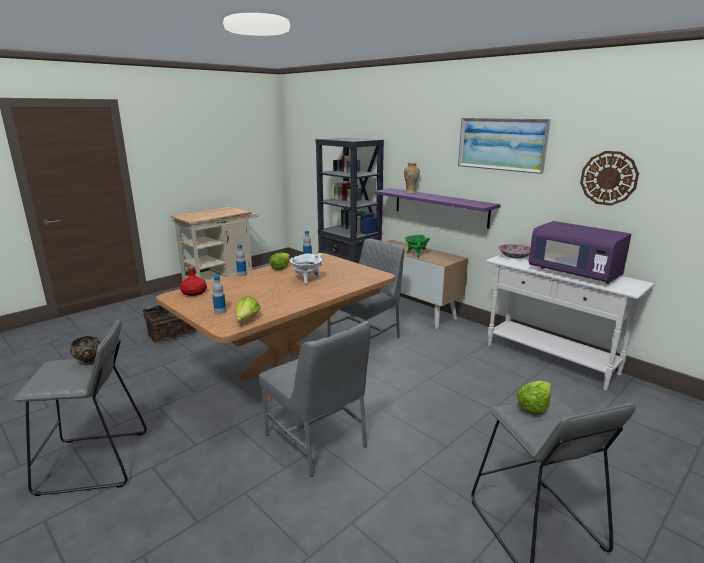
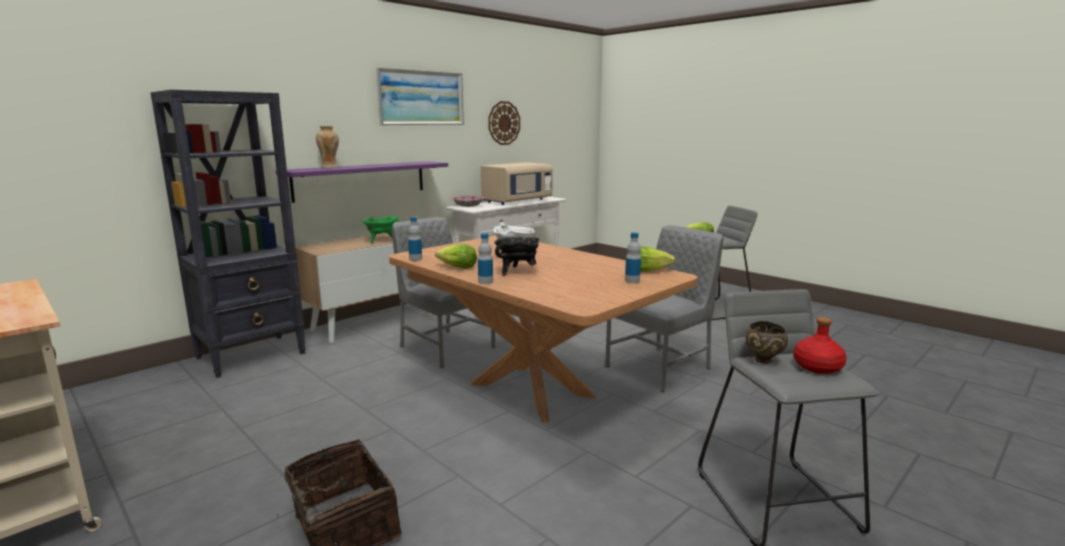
camera: 90 degrees left, 5 degrees down
red bottle [180,266,207,296] -> red bottle moved to [793,317,847,374]
purple microwave [528,221,631,284] -> beige microwave [481,162,553,205]
none -> black cooking pot [494,237,539,276]

